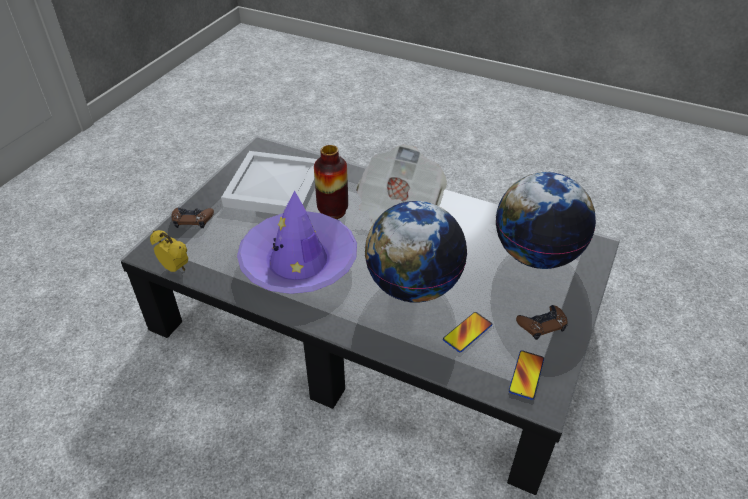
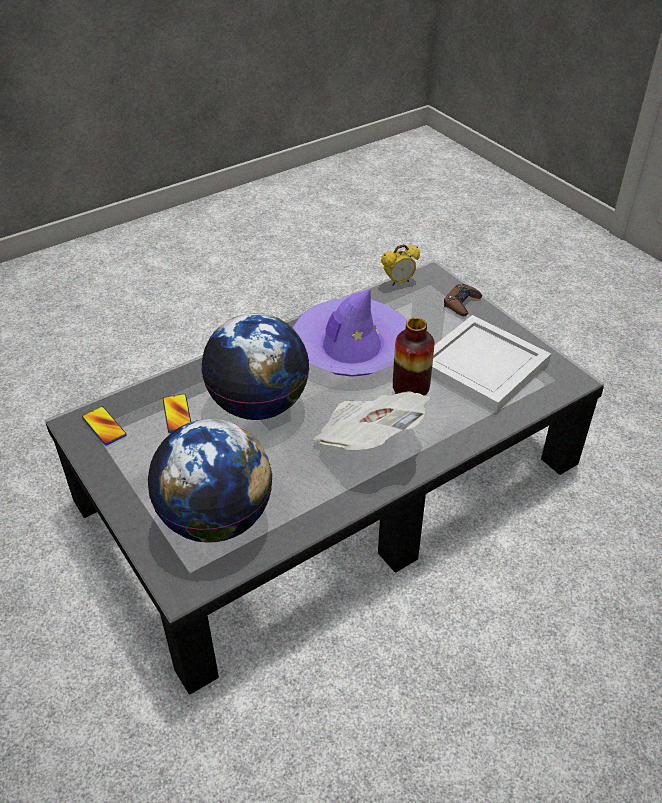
camera: 120 degrees right, 0 degrees up
brown game controller [516,305,568,340] -> none

